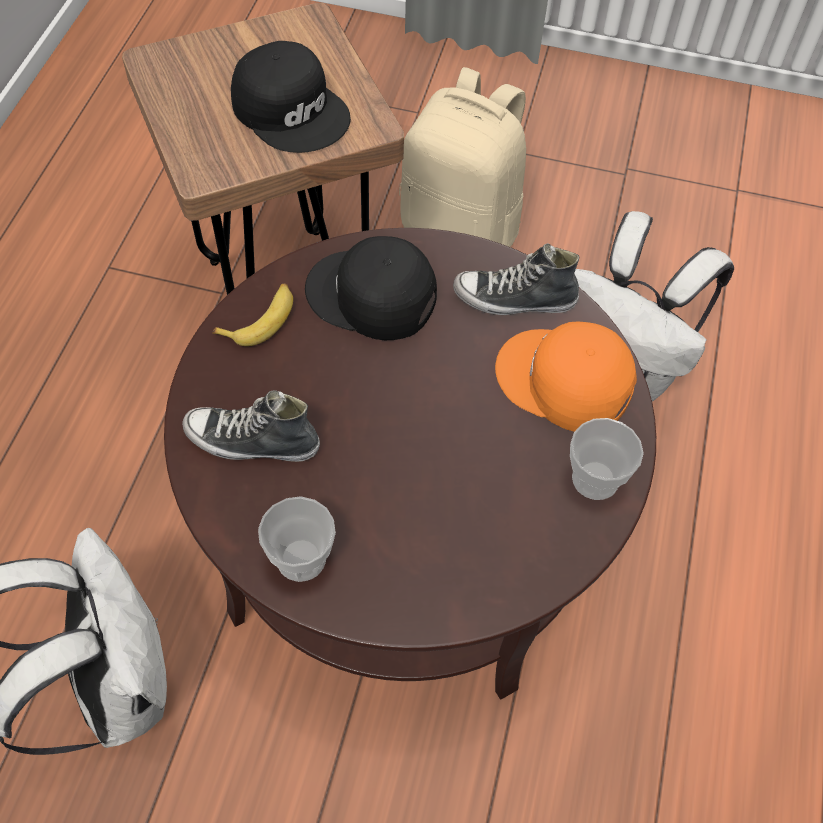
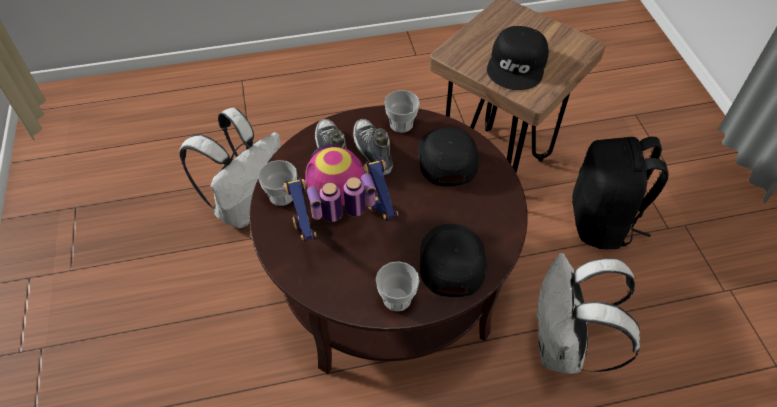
camera: 65 degrees right, 5 degrees down
banana [212,284,293,346] -> cup [384,90,420,133]
beige backpack [399,67,526,247] -> black backpack [572,136,669,249]
shoe [453,243,579,315] -> shoe moved to [353,119,393,175]
orange cap [495,322,637,432] -> black cap [420,224,487,297]
none -> toy robot [283,144,398,242]

